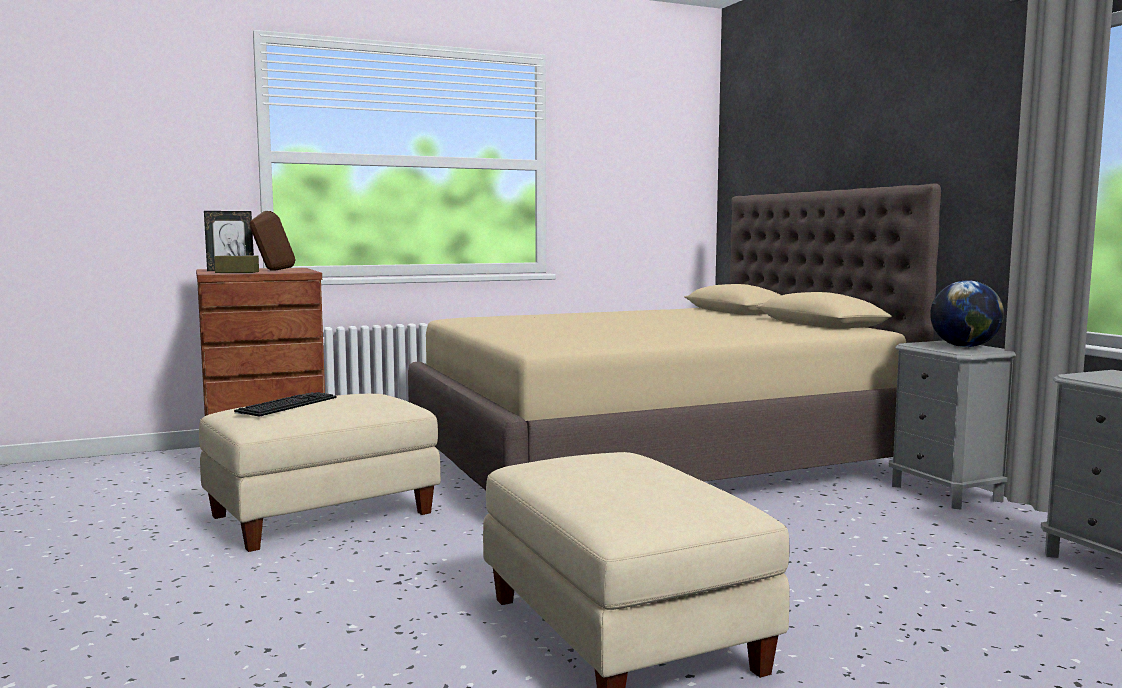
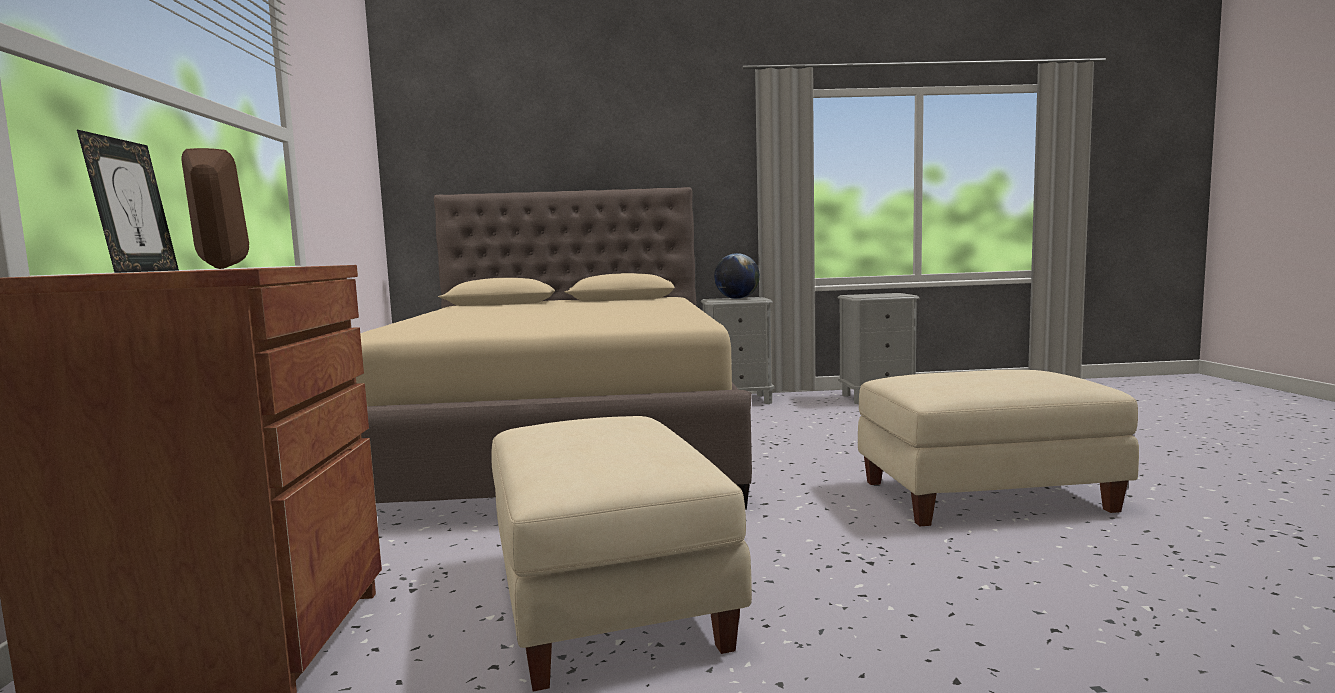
camera: 70 degrees left, 0 degrees up
brown tissue box [214,240,259,273] -> none
keyboard [234,392,336,417] -> none

